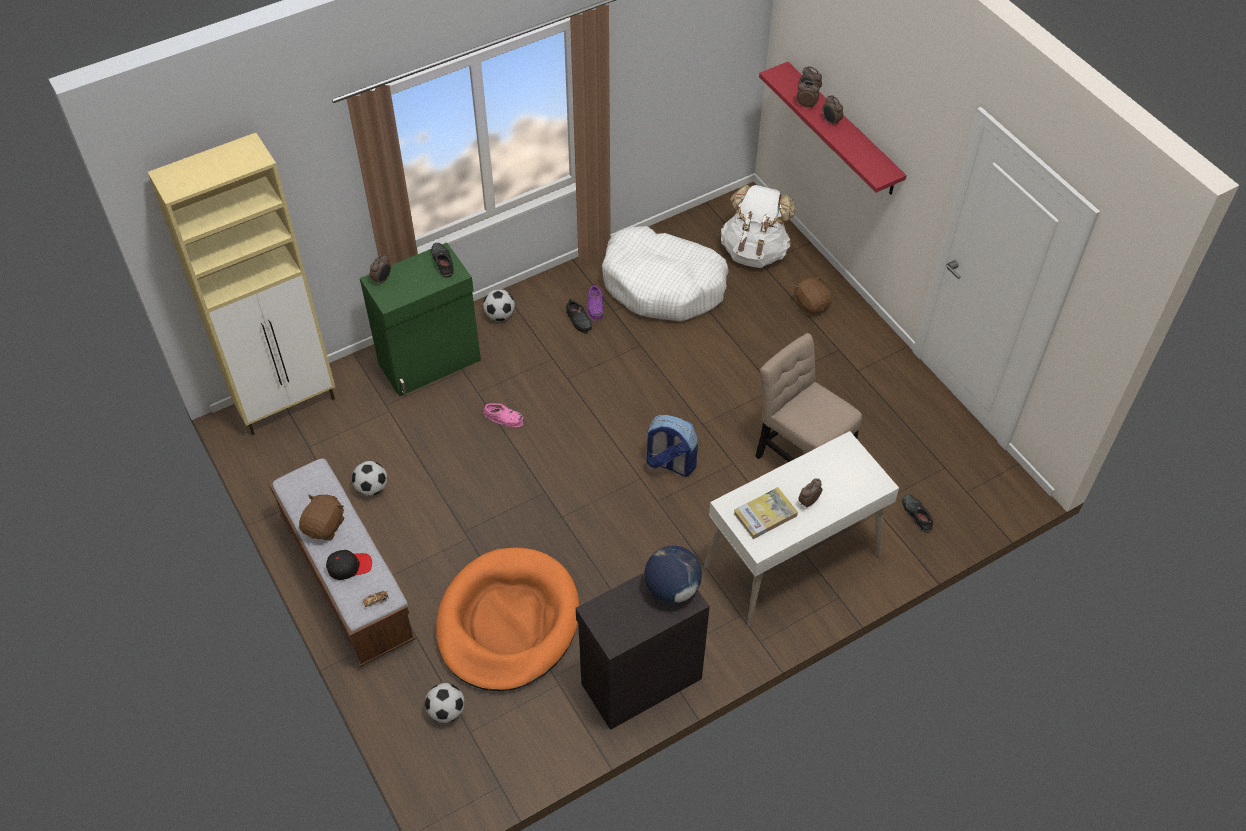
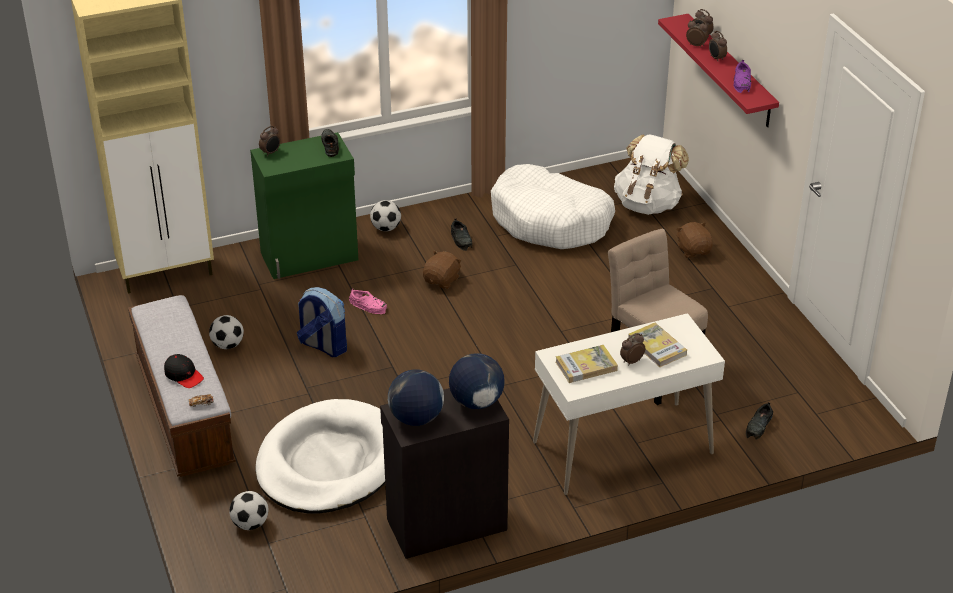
camera: 10 degrees right, 15 degrees down
brown plush toy [299,494,344,540] -> brown plush toy moved to [423,251,462,289]
black cap [326,550,372,580] -> black cap turned 45 degrees clockwise [164,354,204,388]
orange dog bed [436,548,580,691] -> white dog bed [255,399,385,514]
purple shoe [588,284,604,321] -> purple shoe moved to [734,60,751,93]
backpack [646,415,698,477] -> backpack moved to [297,287,347,357]
black shoe [902,494,933,533] -> black shoe turned 135 degrees counterclockwise [746,402,773,440]
none -> globe [388,369,444,426]
none -> book [629,323,687,367]

